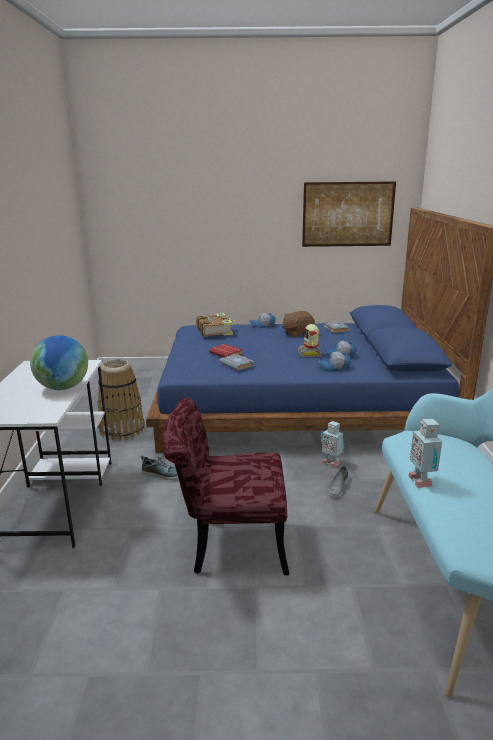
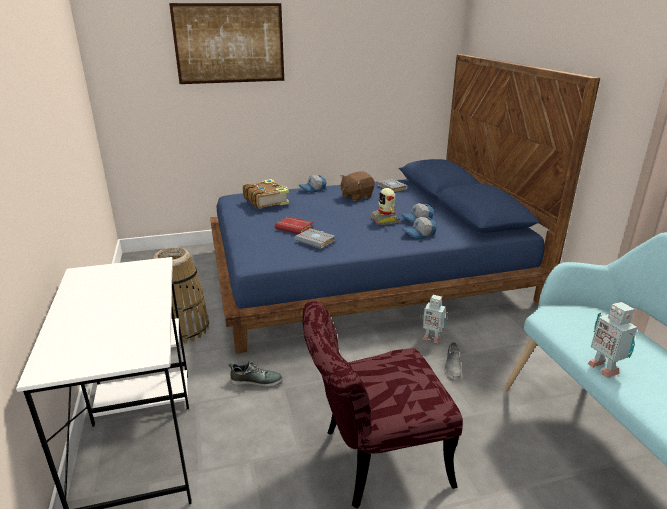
camera: 15 degrees left, 5 degrees up
globe [30,335,88,390] -> none
picture [302,181,396,247] -> picture moved to [169,3,284,84]

